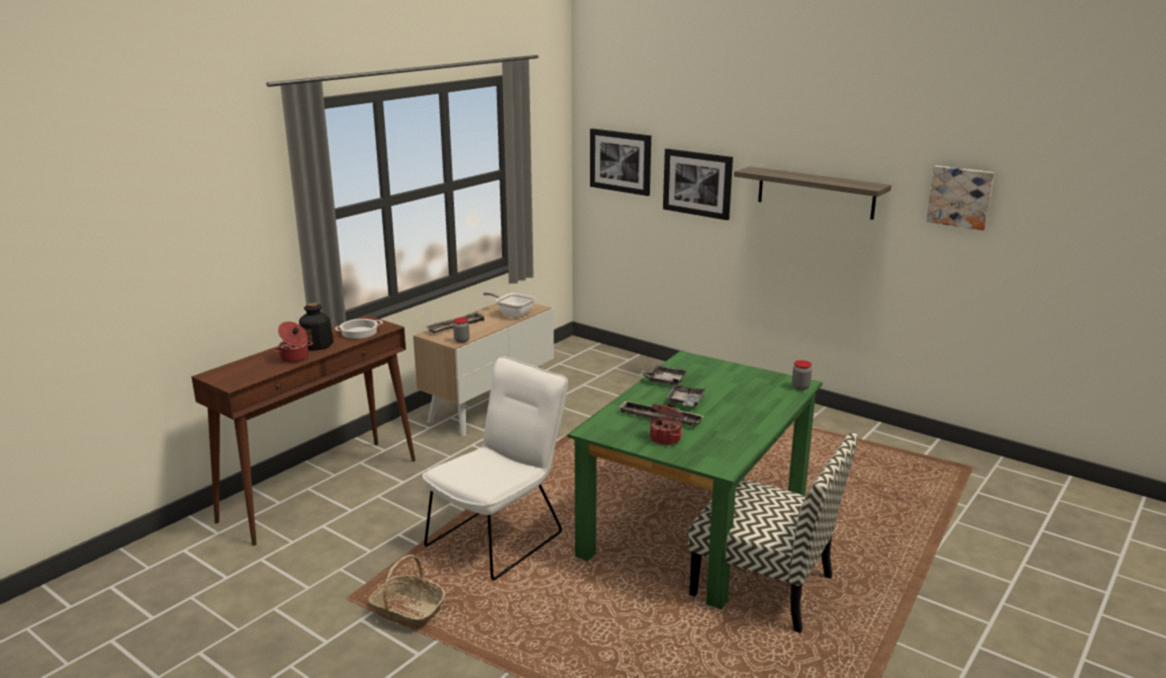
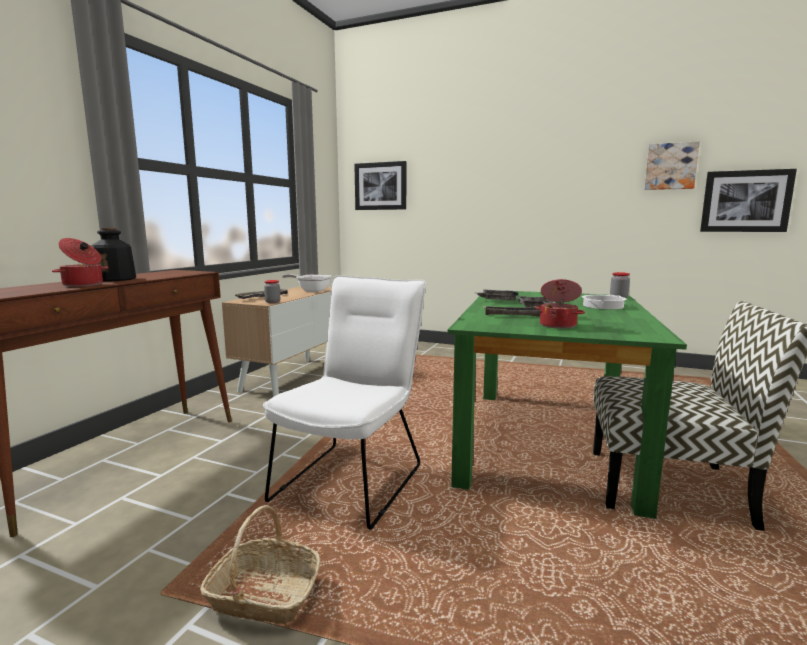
camera: 15 degrees left, 10 degrees down
cooking pot [335,319,383,339] -> cooking pot moved to [582,295,626,309]
picture [663,149,733,220] -> picture moved to [700,169,797,232]
shelf [734,166,891,220] -> none

